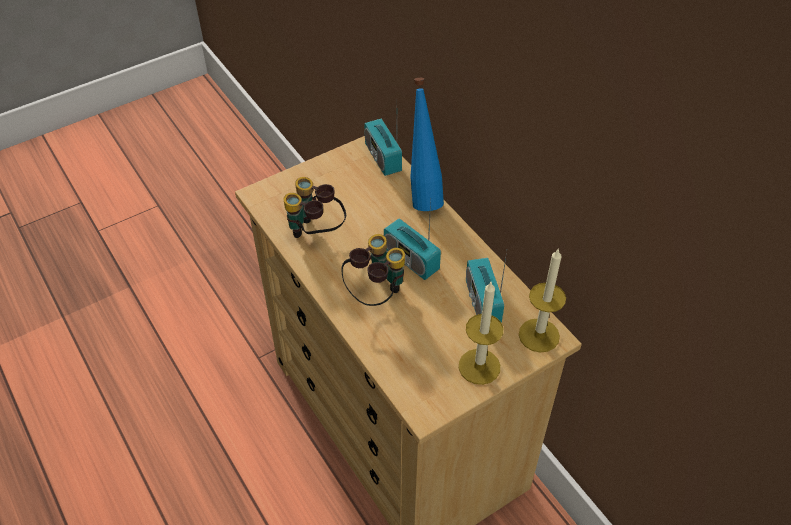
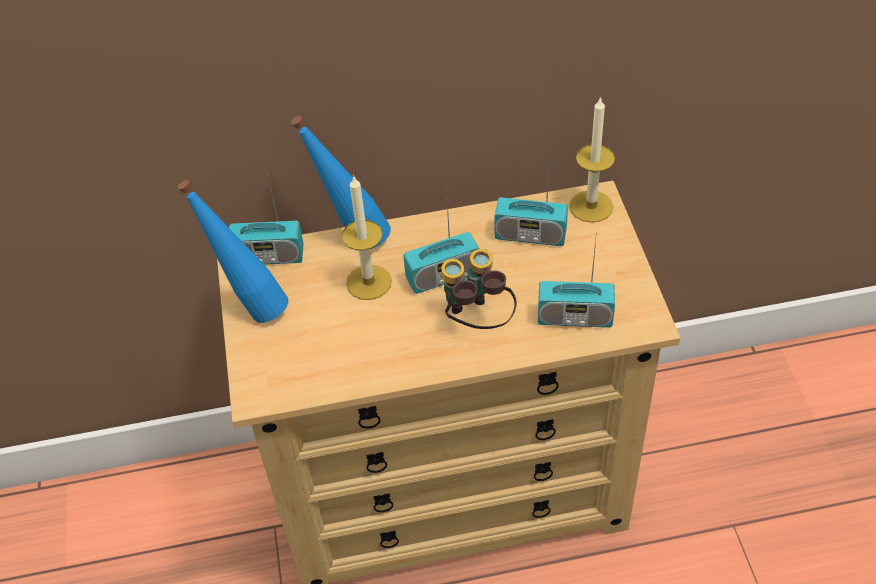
camera: 65 degrees left, 0 degrees up
binoculars [284,177,346,238] -> none
candle [459,282,503,385] -> candle moved to [342,175,392,300]
none -> blue bottle [178,180,288,323]
none -> radio [538,232,615,328]

